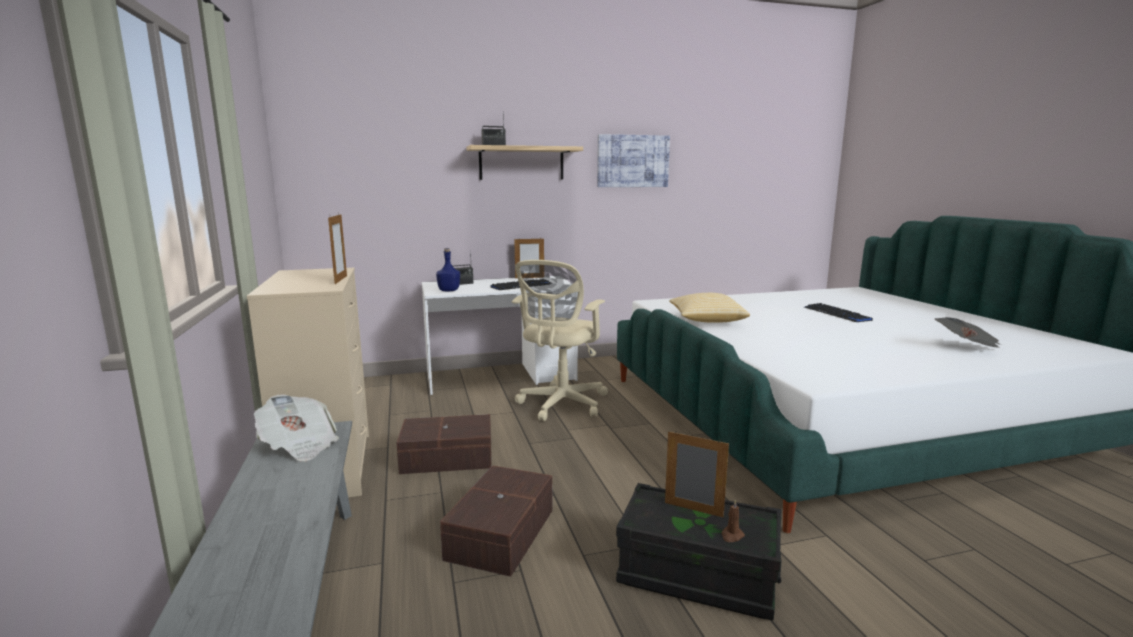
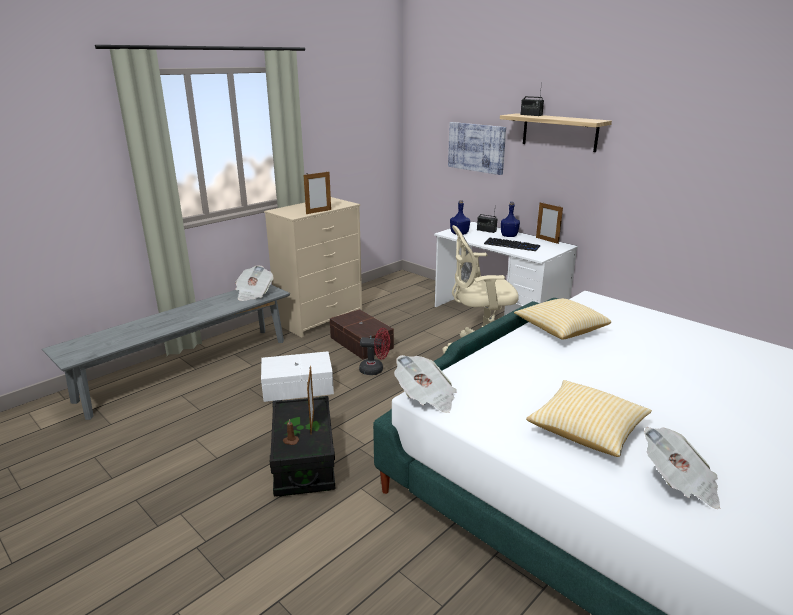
camera: 60 degrees right, 10 degrees up
brown storage box [440,465,553,577] -> white storage box [261,351,334,402]
picture [597,134,670,187] -> picture moved to [448,122,506,175]
keyboard [804,303,873,322] -> none
none -> red fan [359,328,390,375]
none -> newspaper [394,355,457,413]
none -> blue bottle [501,202,520,237]
none -> pillow [526,380,652,457]

